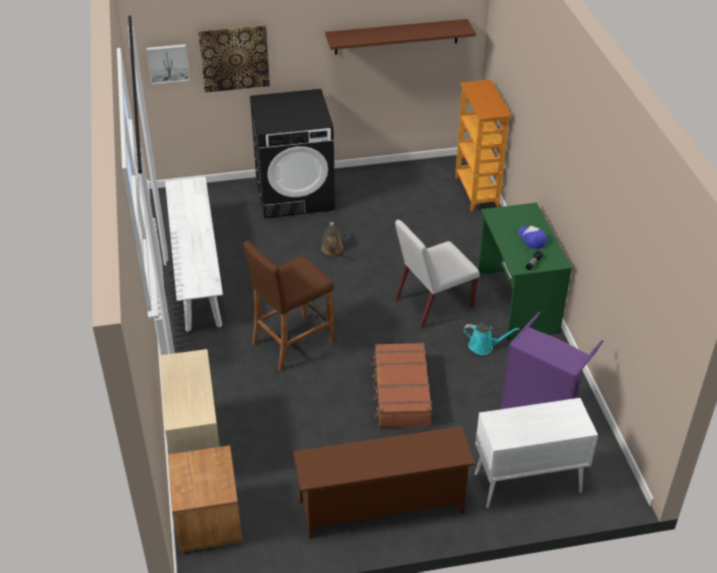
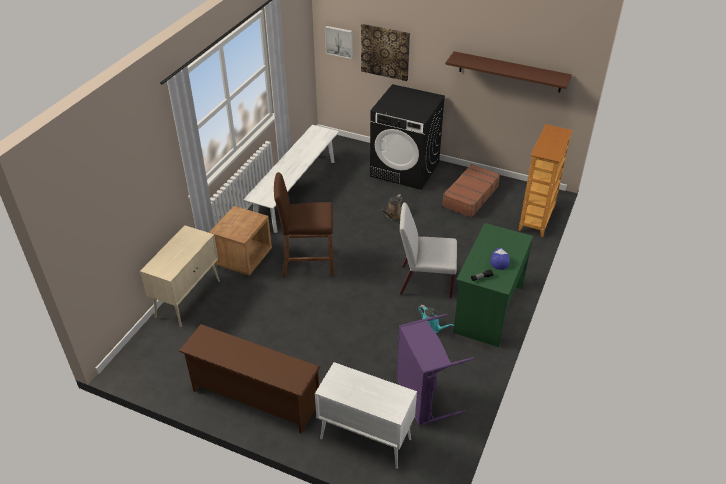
camera: 35 degrees right, 0 degrees up
brown nightstand [168,445,243,552] -> brown nightstand moved to [209,206,272,276]
brown suitcase [371,343,432,428] -> brown suitcase moved to [442,164,500,218]

